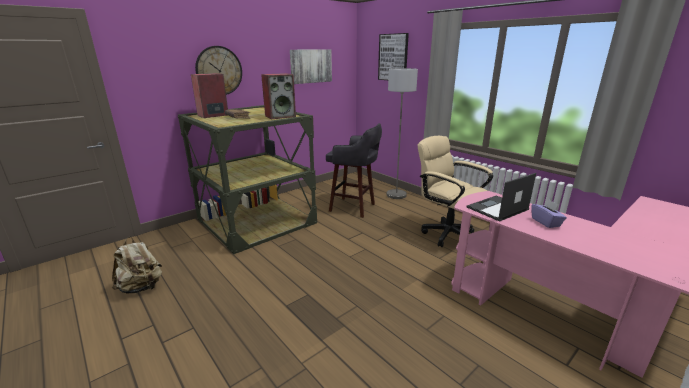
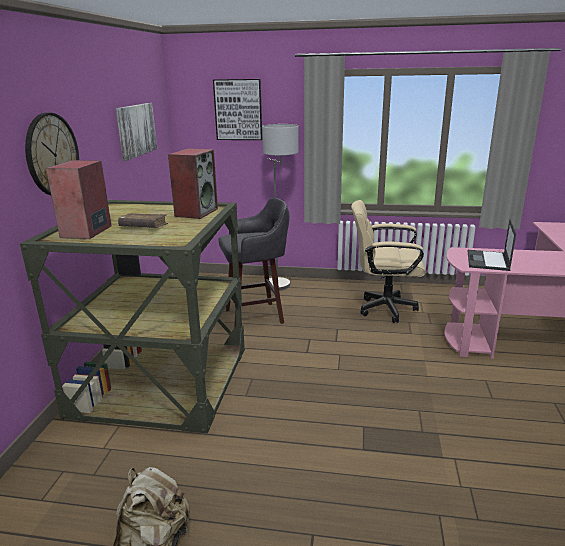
camera: 40 degrees left, 0 degrees up
purple tissue box [532,200,567,228] -> none

